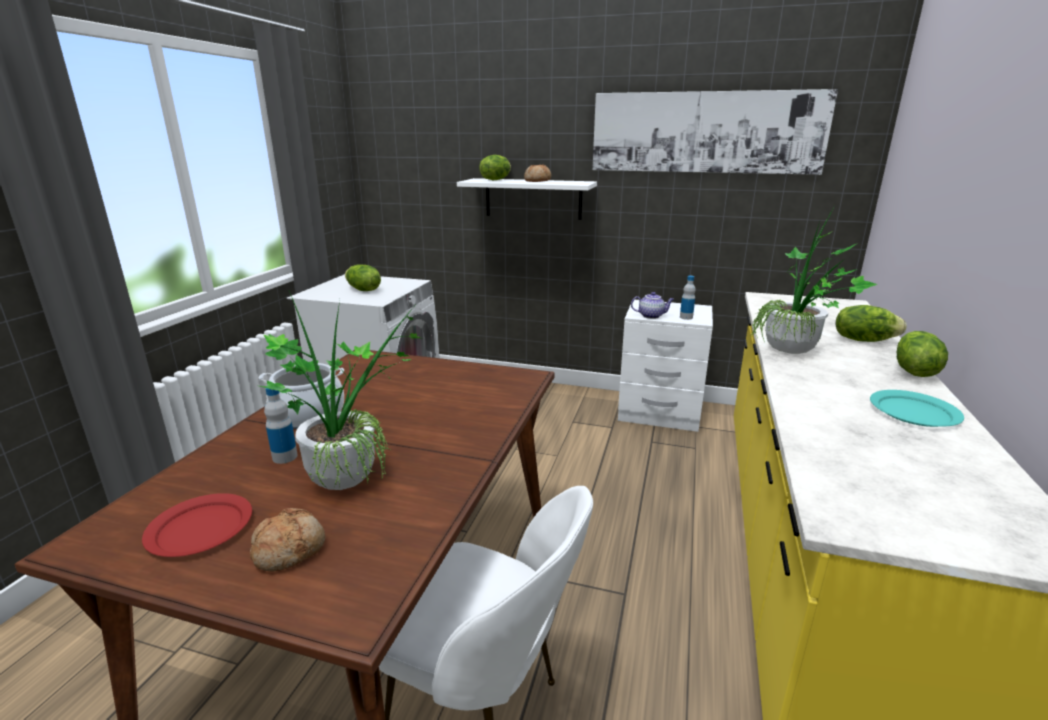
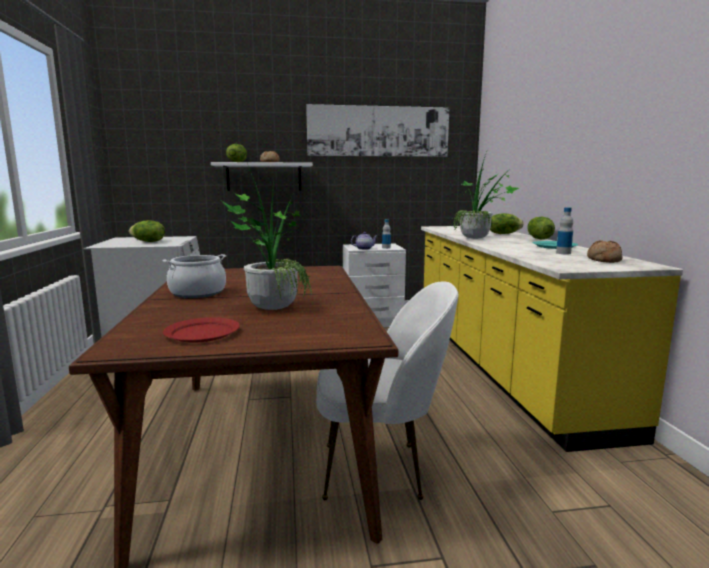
camera: 25 degrees left, 10 degrees down
bread [250,508,326,572] -> bread moved to [587,240,623,263]
bottle [264,388,298,464] -> bottle moved to [556,207,573,254]

